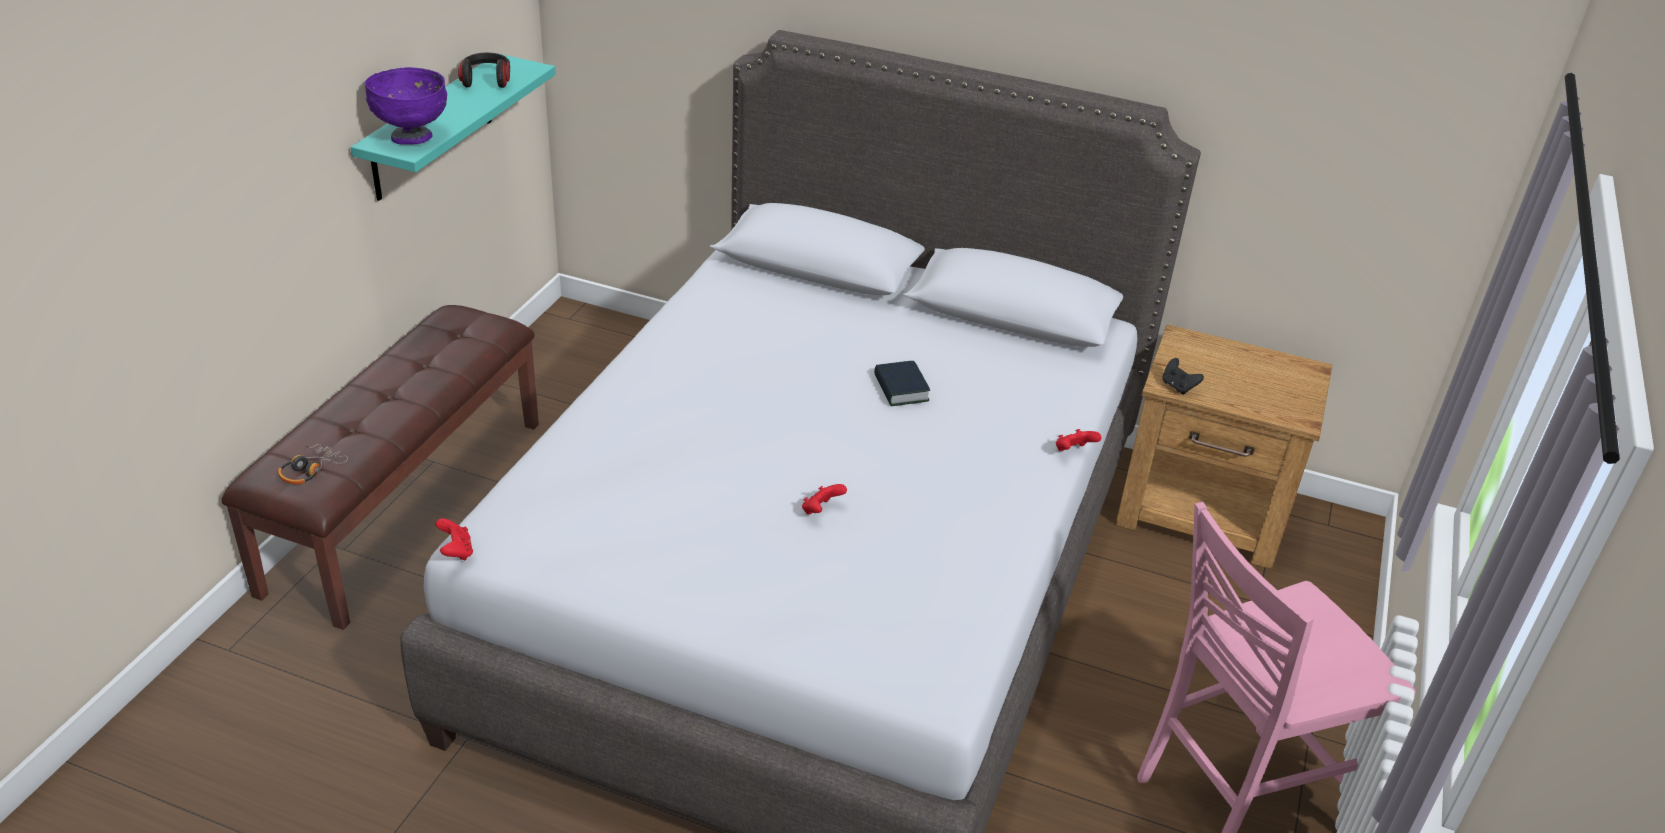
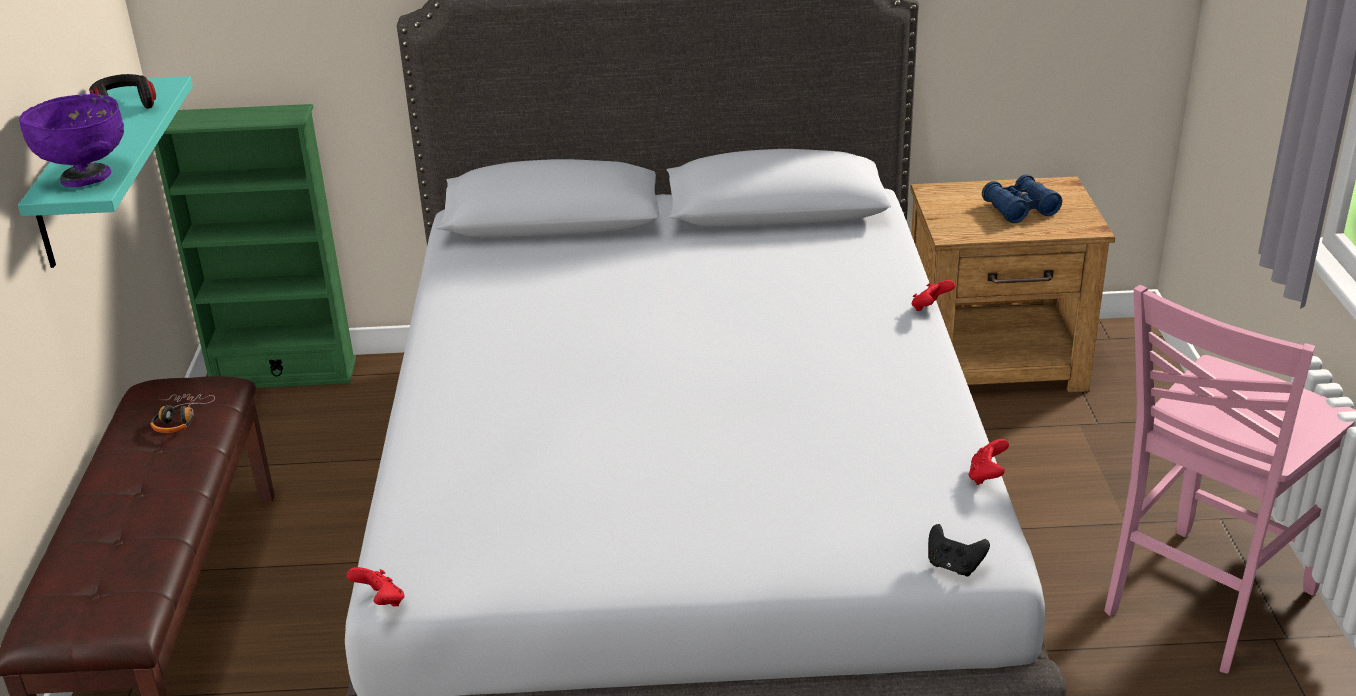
camera: 20 degrees left, 5 degrees down
headphones [278,444,348,485] -> headphones moved to [151,394,215,433]
red game controller [802,484,847,515] -> red game controller moved to [969,439,1009,485]
book [874,361,930,406] -> none
black game controller [1163,358,1204,395] -> black game controller moved to [928,524,990,576]
none -> green bookcase [154,104,356,388]
none -> blue binoculars [982,174,1062,223]

